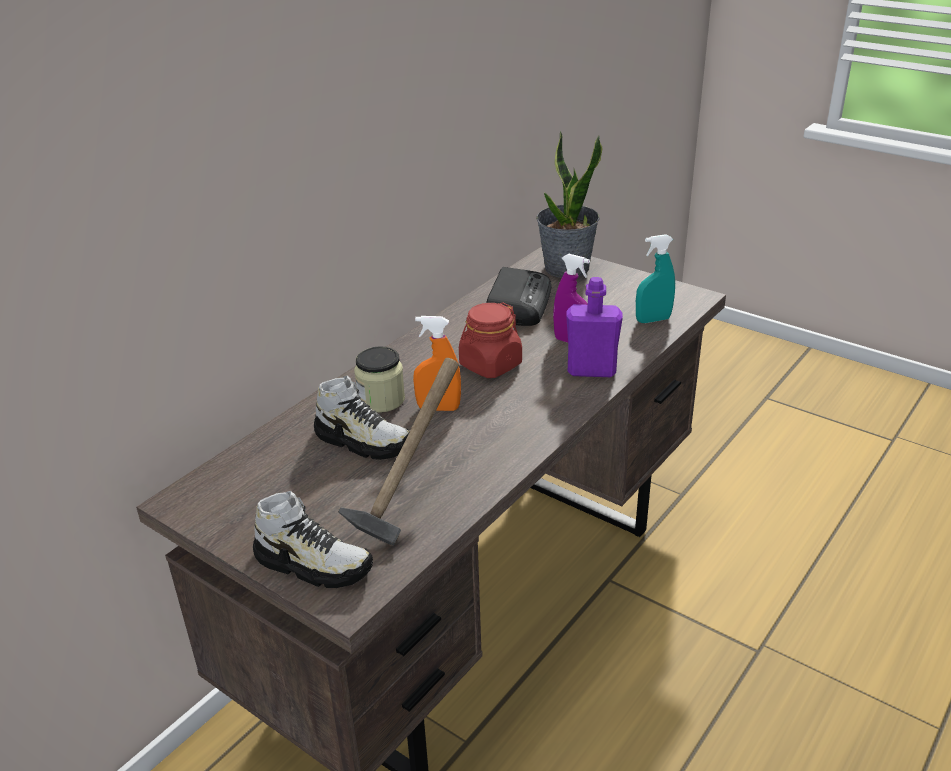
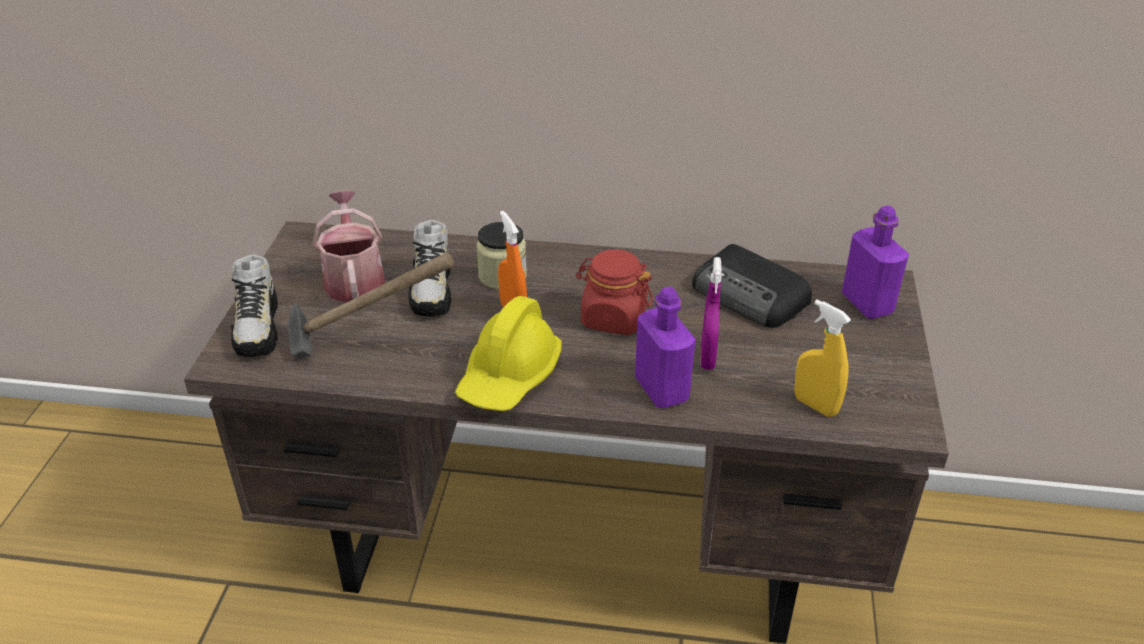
camera: 60 degrees right, 5 degrees up
radio [486,267,551,326] -> radio turned 60 degrees clockwise [692,244,812,328]
potted plant [537,131,603,278] -> purple bottle [842,205,909,319]
turquoise spray bottle [636,234,675,323] -> yellow spray bottle [794,299,851,417]
none -> watering can [313,190,385,303]
none -> yellow hard hat [455,296,562,411]

